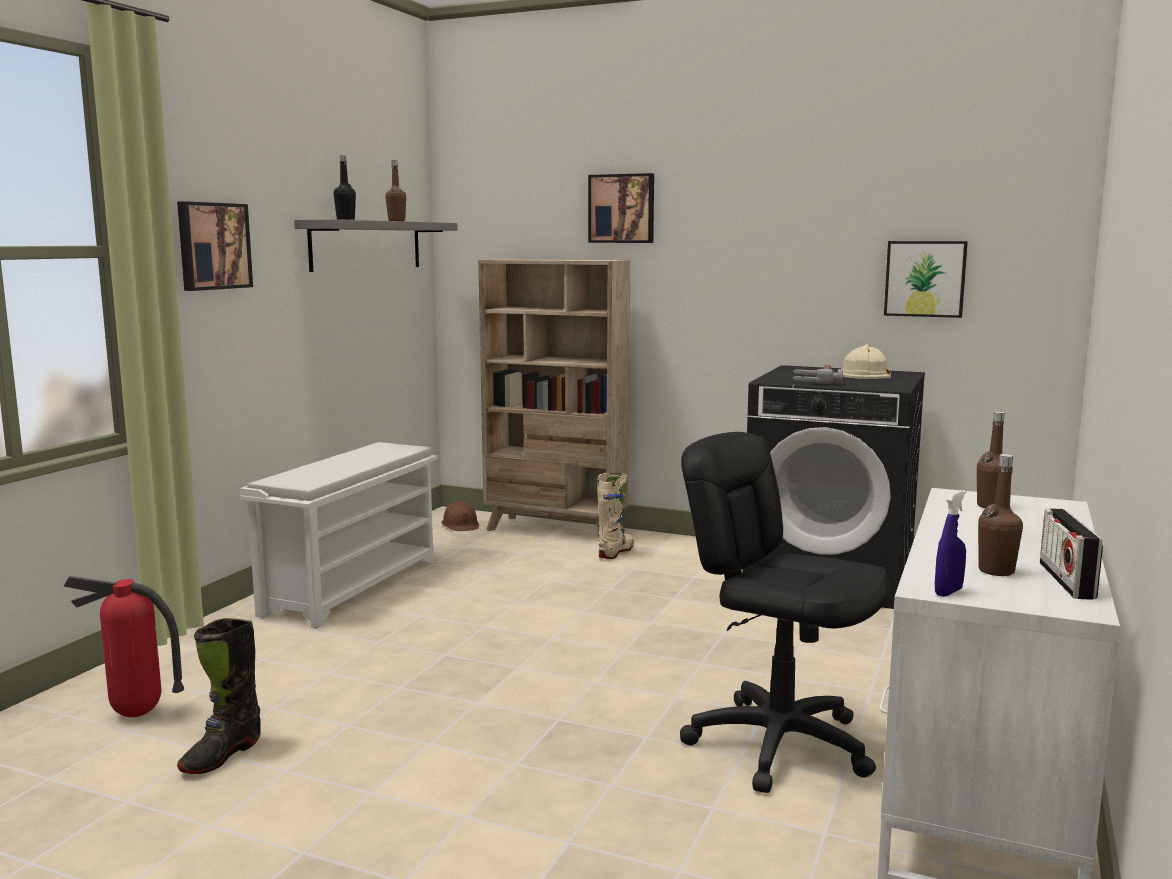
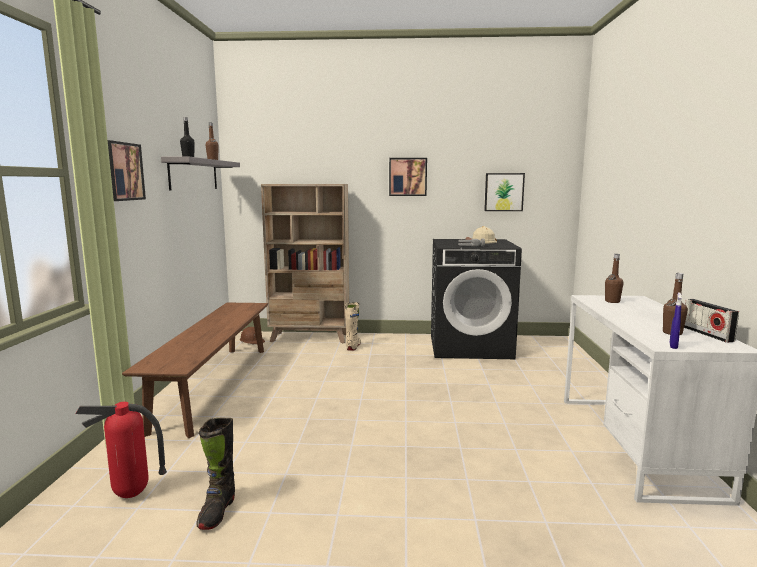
camera: 20 degrees left, 0 degrees up
white shoe rack [240,442,438,628] -> brown bench [122,303,268,438]
picture [588,173,654,243] -> picture moved to [389,158,427,196]
black office chair [680,432,890,793] -> none

